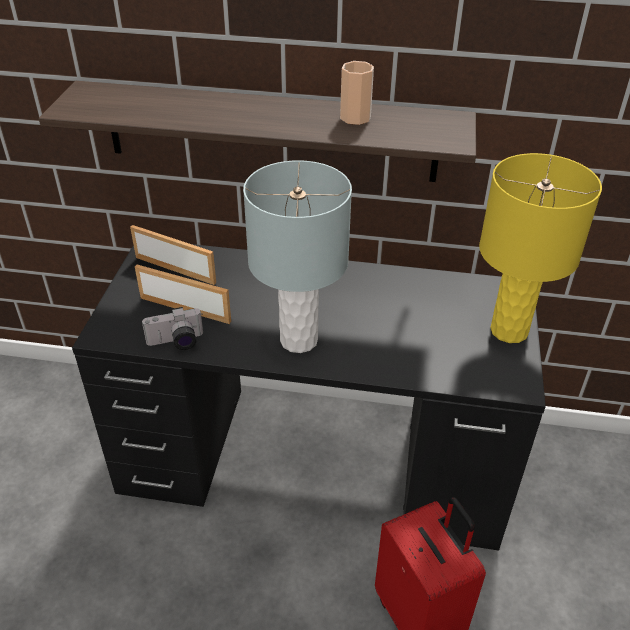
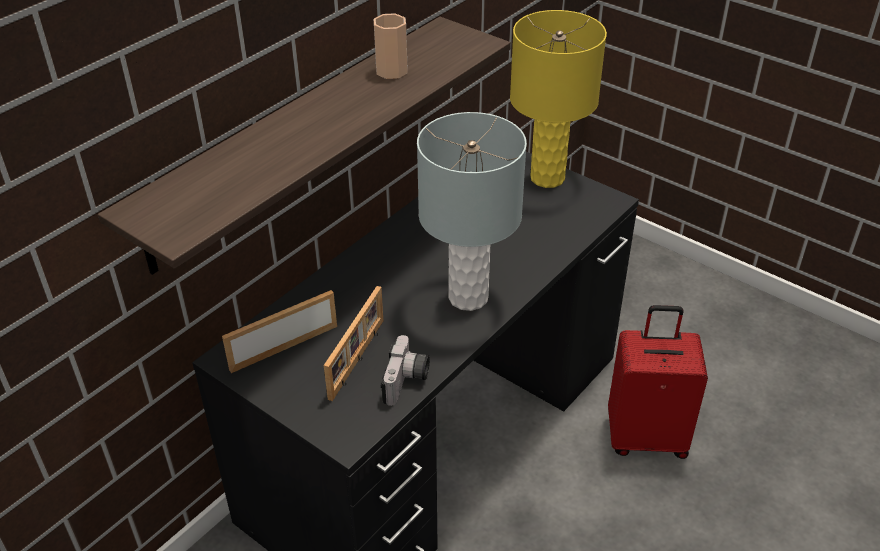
camera: 60 degrees left, 0 degrees up
picture frame [135,265,231,324] -> picture frame turned 150 degrees clockwise [324,286,383,401]

